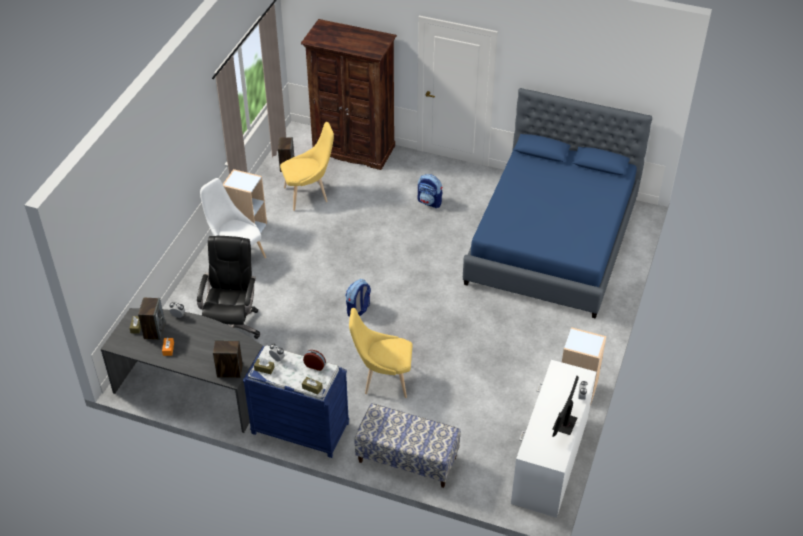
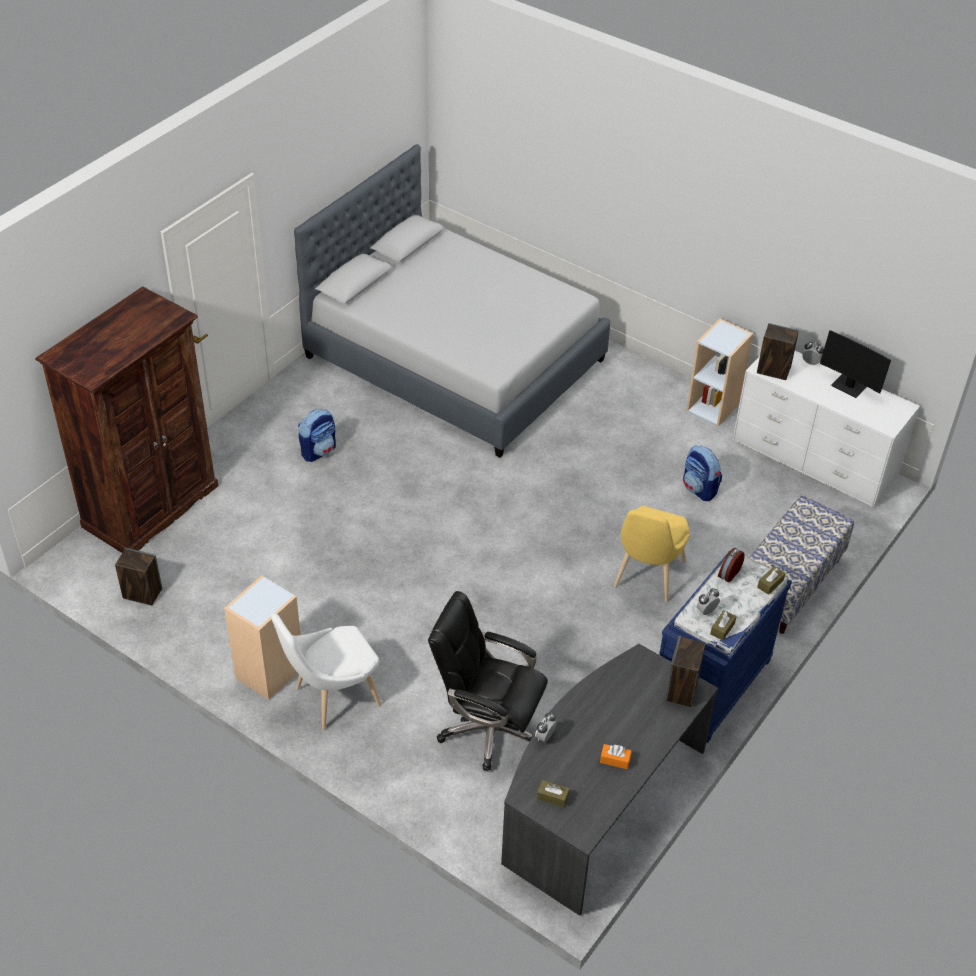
camera: 75 degrees left, 0 degrees up
speaker [138,298,165,340] -> speaker moved to [757,323,799,380]
yellow chair [280,122,334,211] -> none
backpack [345,279,371,317] -> backpack moved to [683,445,722,501]
blue bed [463,88,652,319] -> grey bed [294,144,610,458]

